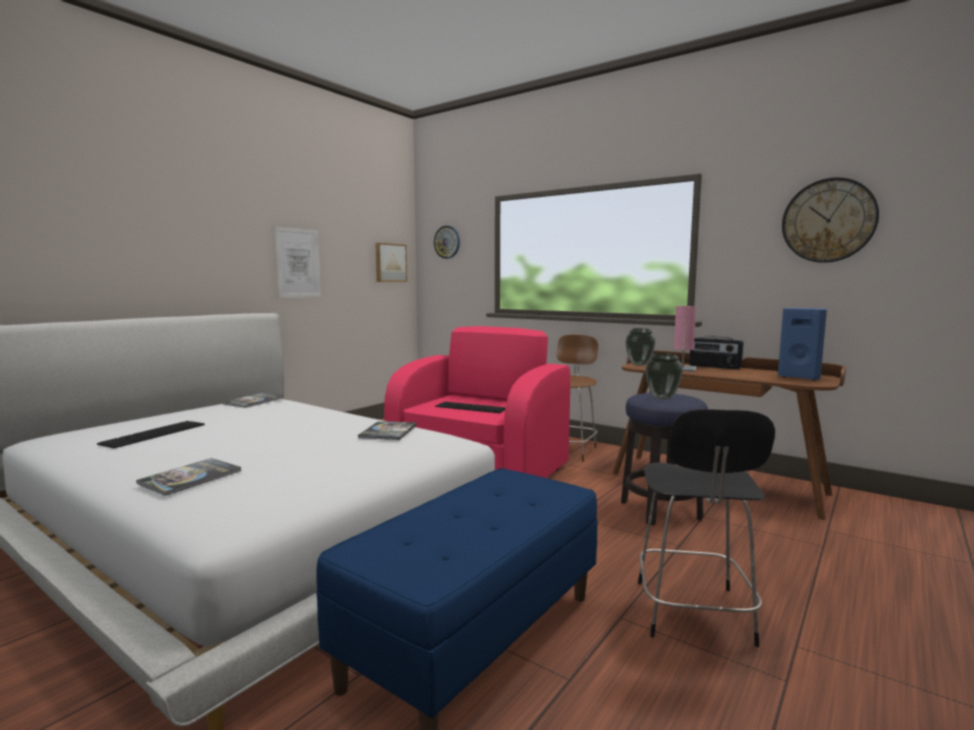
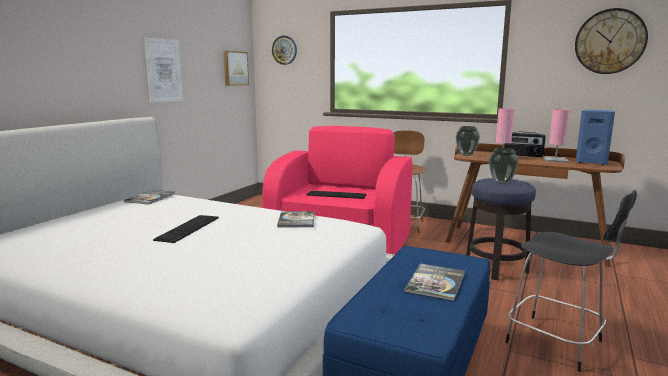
camera: 10 degrees left, 5 degrees up
keyboard [97,421,205,448] -> keyboard moved to [153,215,219,243]
book [136,458,242,496] -> book moved to [404,263,465,301]
black chair [638,409,775,647] -> black chair turned 45 degrees counterclockwise [505,190,637,372]
none -> pink table lamp [543,109,570,162]

